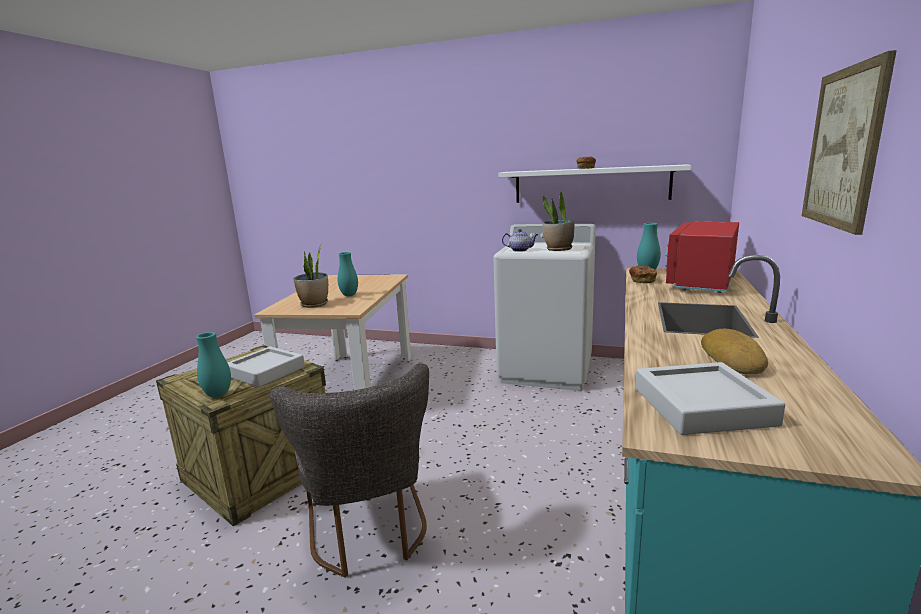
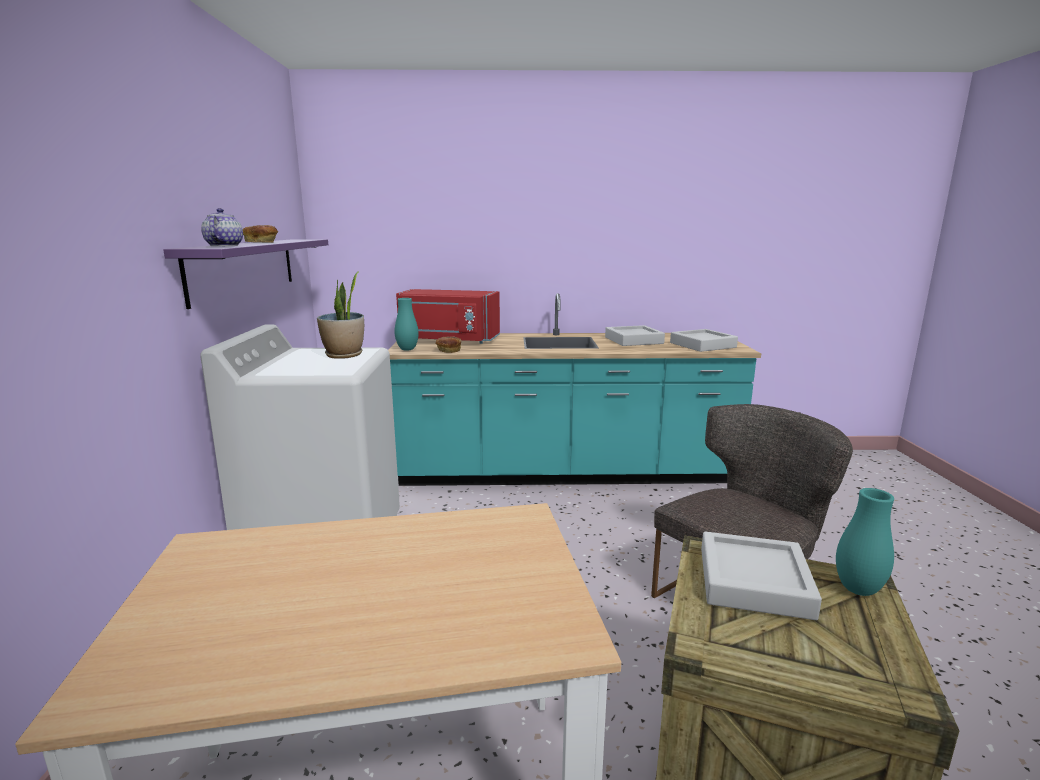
camera: 110 degrees left, 0 degrees up
potted plant [293,244,328,308] -> none
turquoise vase [338,252,358,297] -> none
white shelf [498,164,691,203] -> purple shelf [163,239,328,309]
teapot [502,229,538,252] -> teapot moved to [201,208,243,246]
bread [701,329,768,374] -> grey tray [605,325,665,346]
picture [802,50,897,235] -> none

